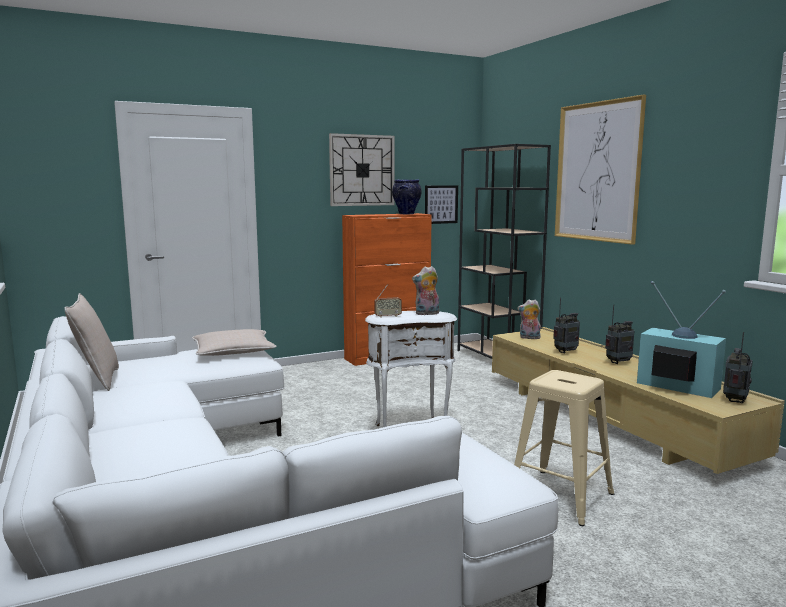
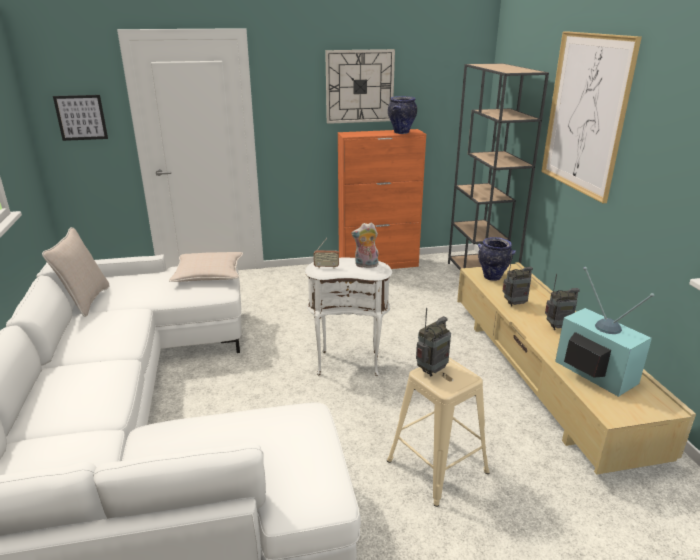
camera: 15 degrees right, 15 degrees up
picture [425,186,458,224] -> picture moved to [53,95,108,141]
plush toy [517,300,541,339] -> vase [478,237,516,281]
radio [723,332,753,403] -> radio moved to [416,308,451,376]

